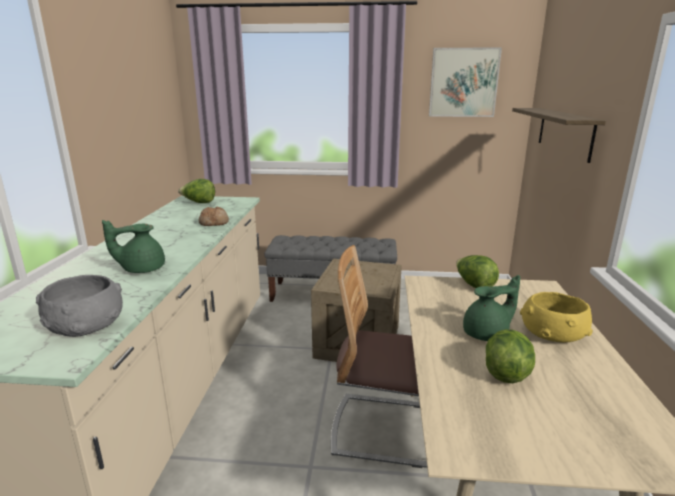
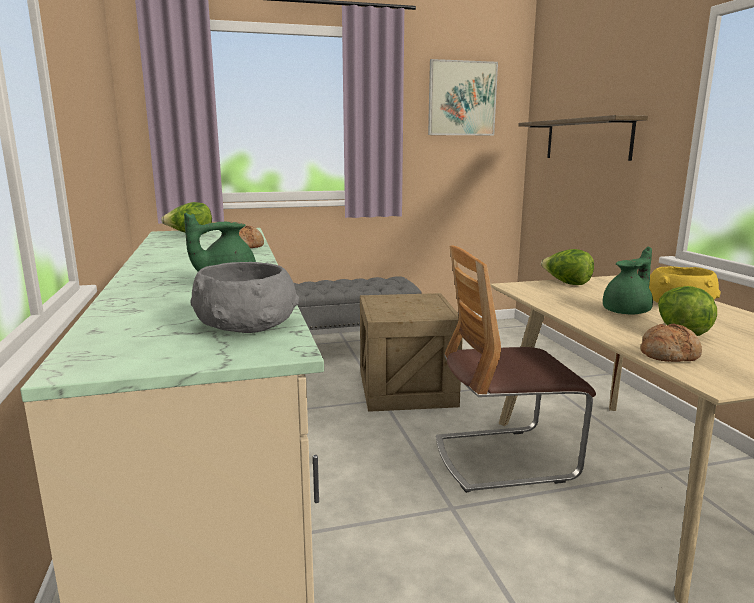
camera: 20 degrees left, 5 degrees down
none -> bread [640,323,702,362]

